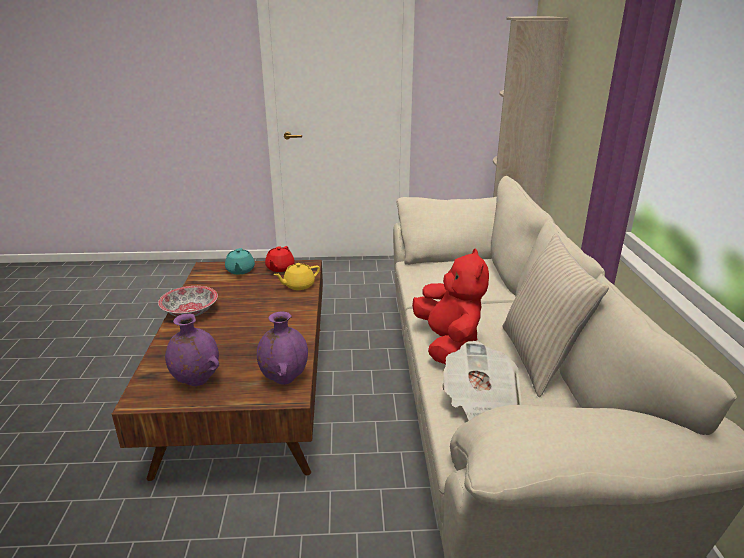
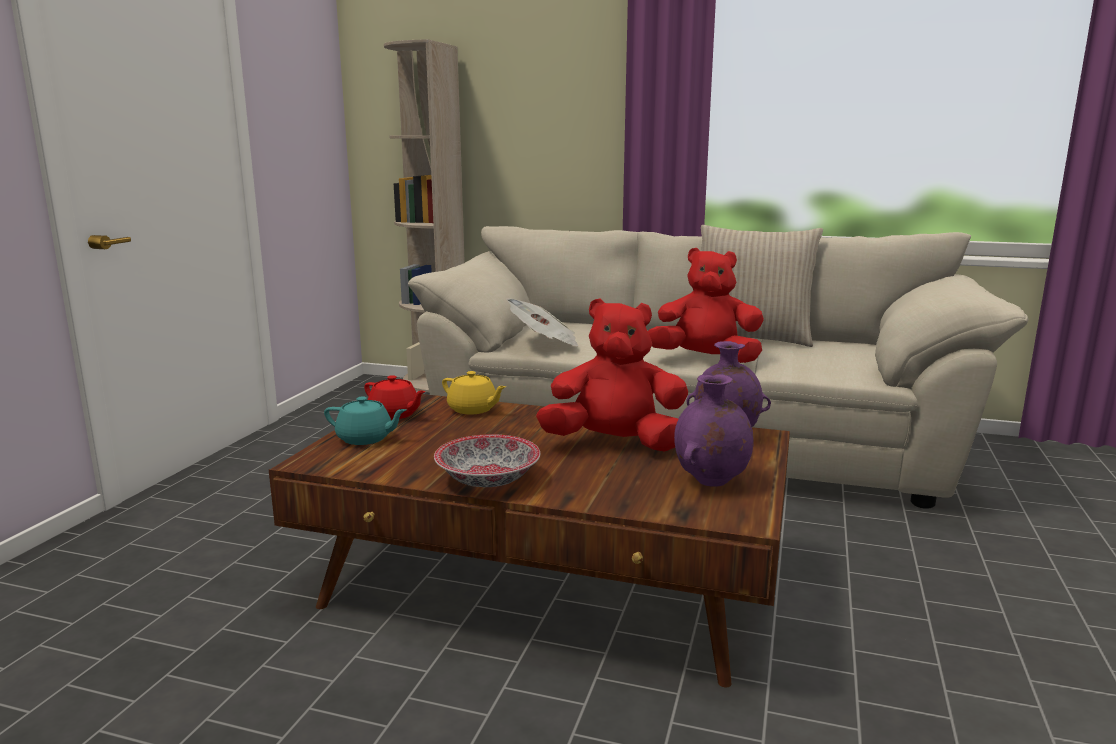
camera: 70 degrees left, 10 degrees down
yellow teapot [273,263,320,290] -> yellow teapot turned 45 degrees counterclockwise [442,371,506,415]
newspaper [442,341,521,420] -> newspaper moved to [506,298,578,346]
none -> red plush toy [536,298,688,451]

